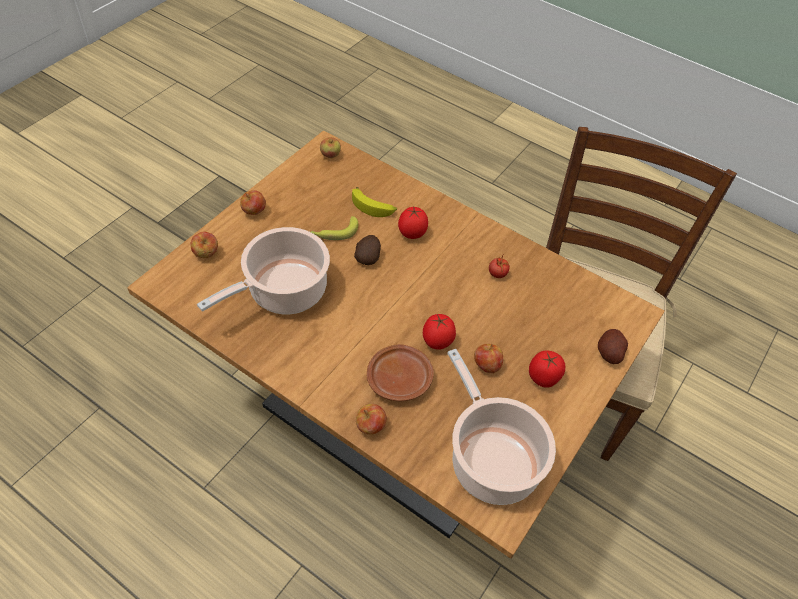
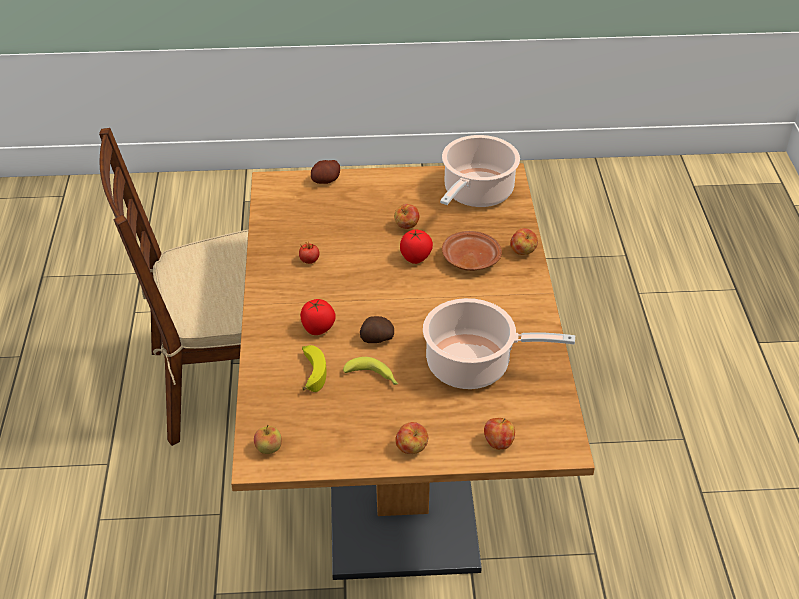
camera: 125 degrees left, 10 degrees down
tomato [529,350,565,388] -> none

